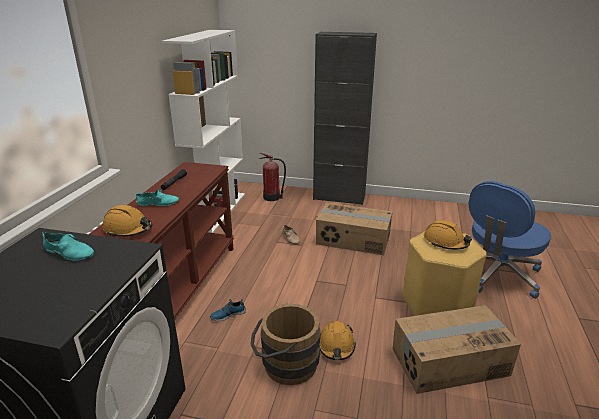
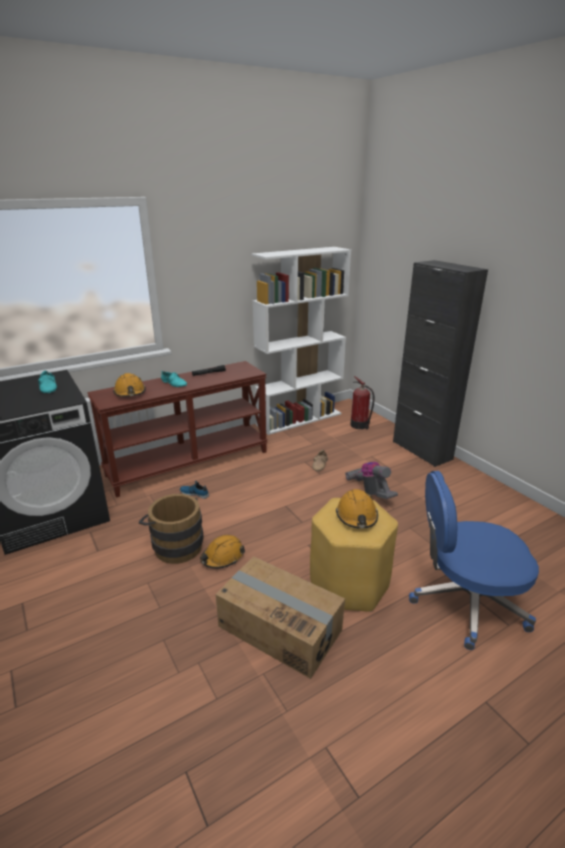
camera: 45 degrees right, 0 degrees up
cardboard box [316,202,392,255] -> vacuum cleaner [345,462,398,499]

